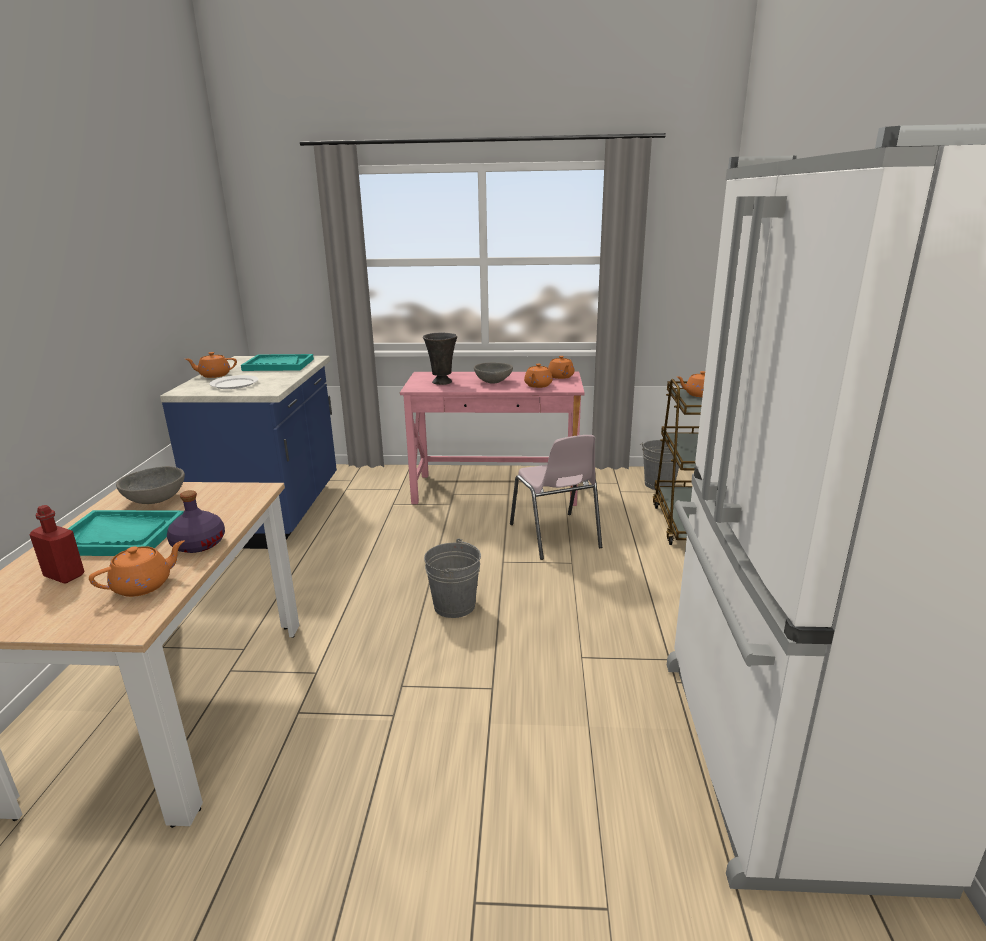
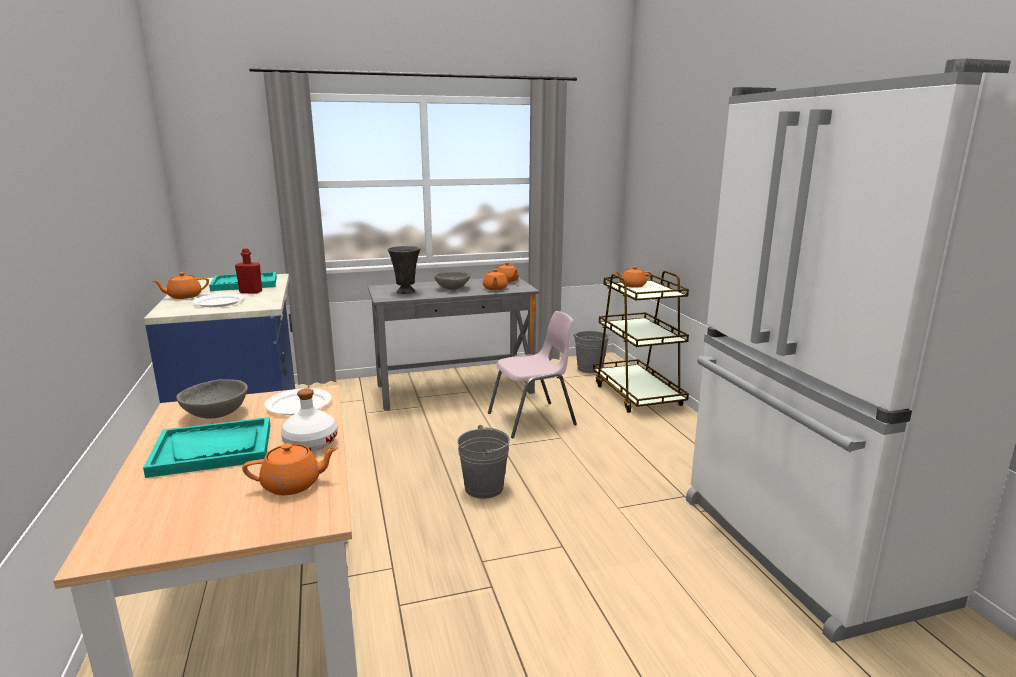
camera: 20 degrees left, 5 degrees down
red bottle [30,505,85,584] -> red bottle moved to [235,248,262,294]
orange teapot [89,541,184,597] -> orange teapot turned 45 degrees clockwise [242,443,339,495]
purple bottle [167,490,225,553] -> white bottle [281,388,337,452]
pink desk [400,372,585,506] -> grey desk [368,278,539,411]
pink chair [510,435,602,560] -> pink chair turned 75 degrees counterclockwise [488,311,577,439]
none -> white plate [264,388,332,415]

